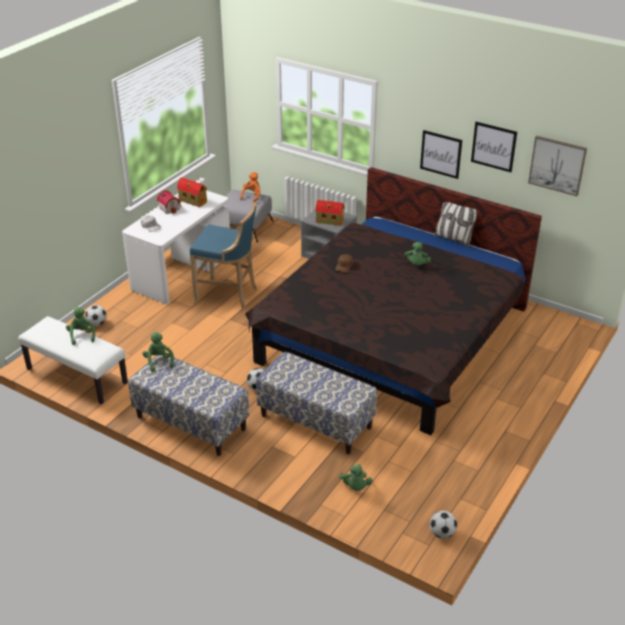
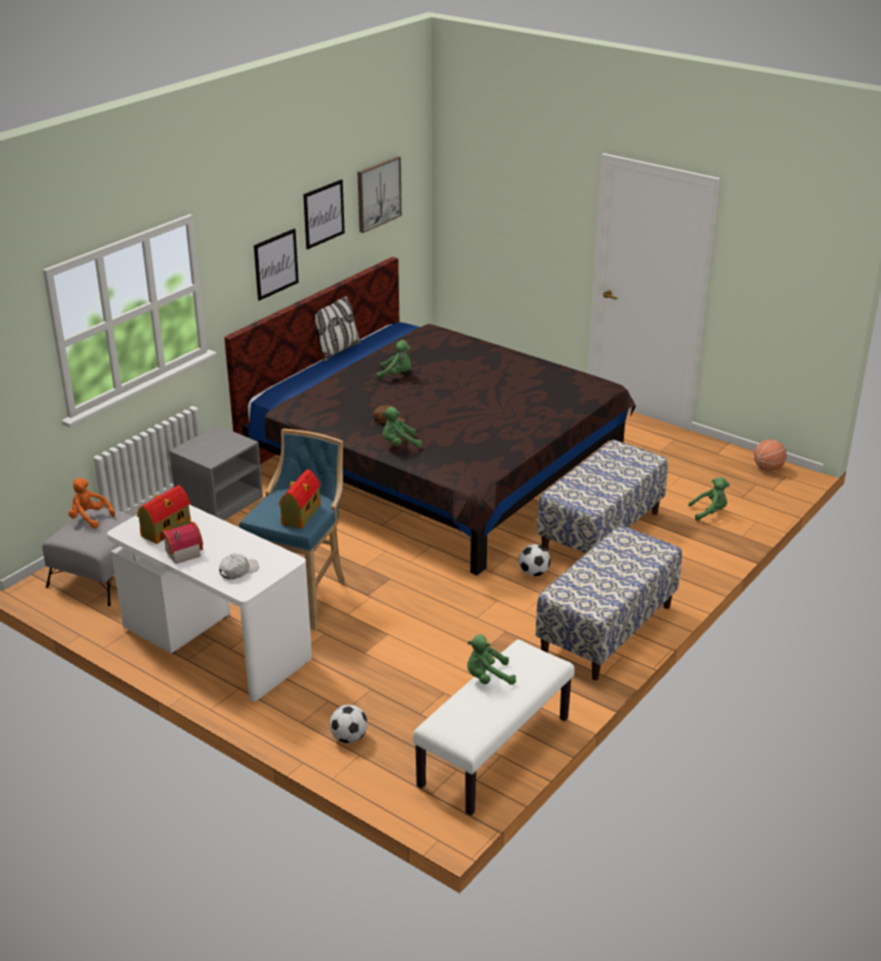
camera: 85 degrees left, 5 degrees down
green plush toy [143,332,174,372] -> green plush toy moved to [382,407,422,448]
toy house [315,200,344,226] -> toy house moved to [279,470,321,528]
football [430,511,457,539] -> basketball [754,439,787,471]

